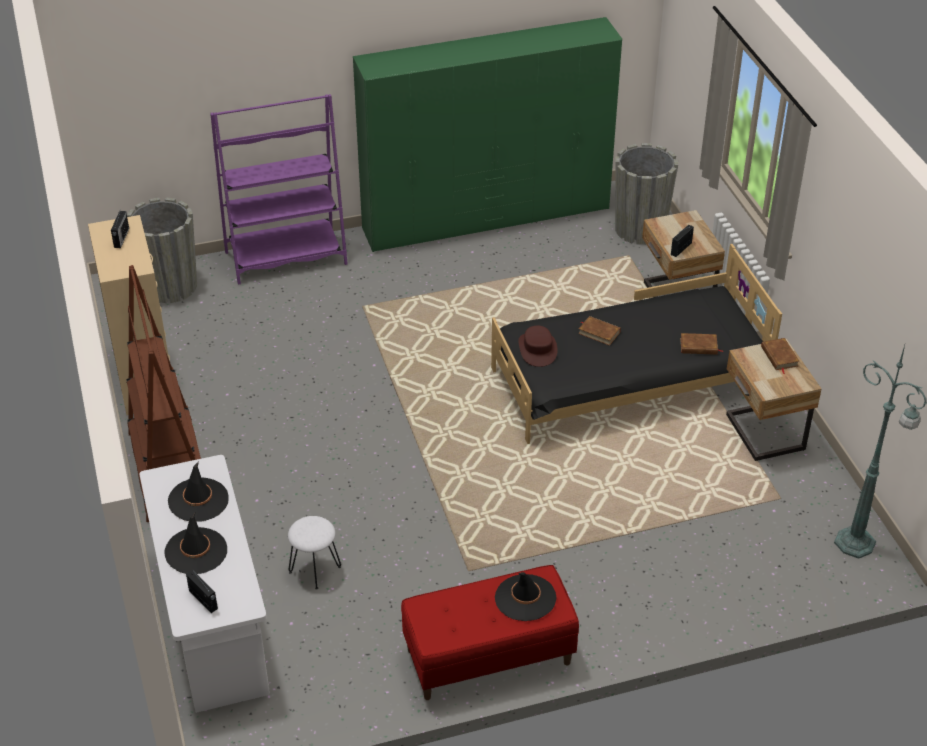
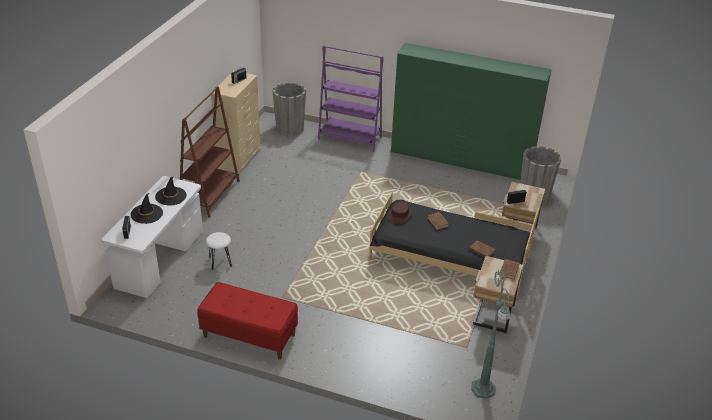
camera: 35 degrees right, 5 degrees down
black hat [495,572,557,621] -> none

